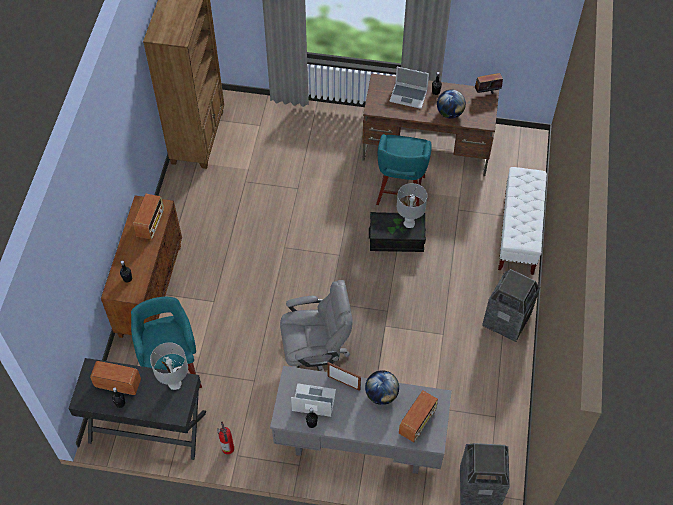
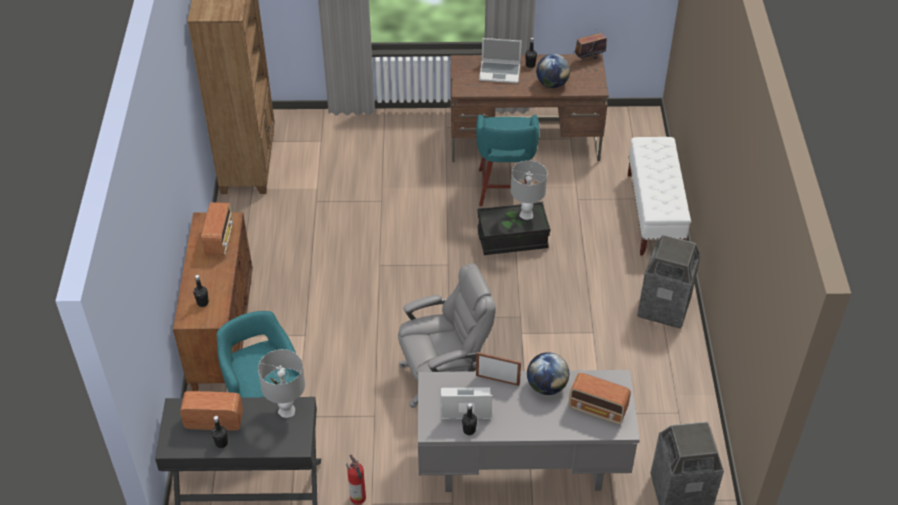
camera: 10 degrees left, 10 degrees down
radio [399,391,438,442] -> radio turned 90 degrees clockwise [568,373,631,424]

